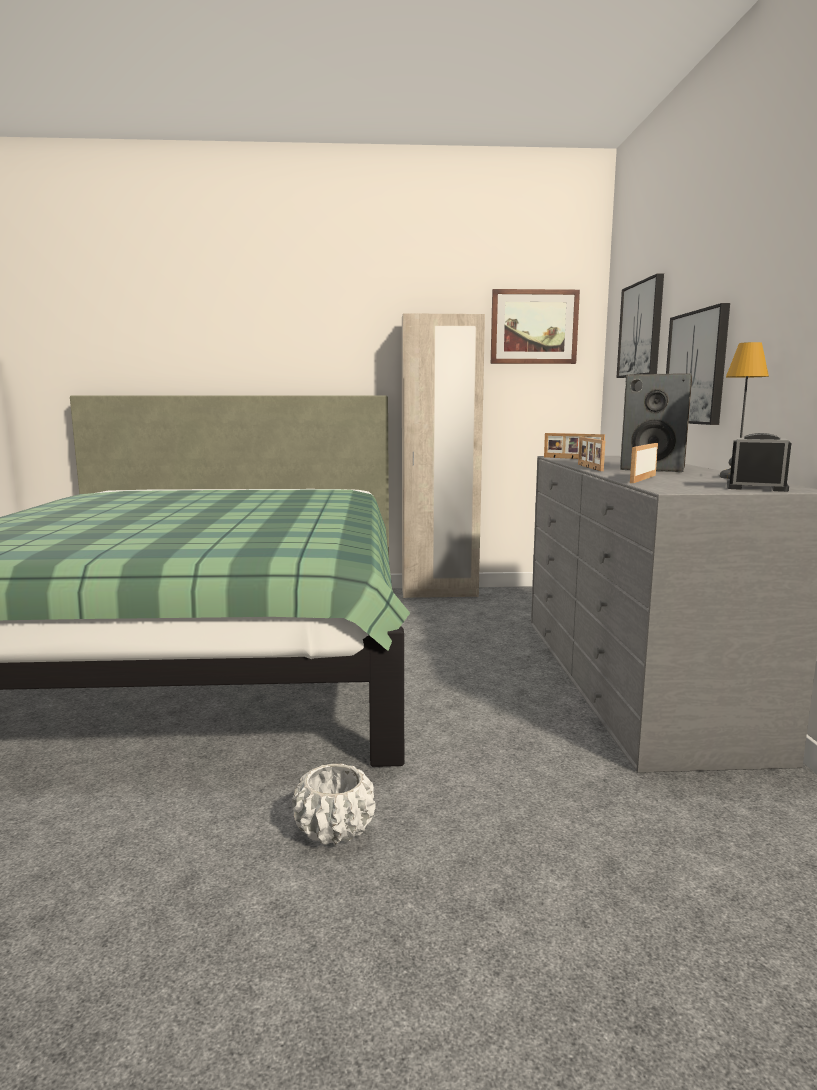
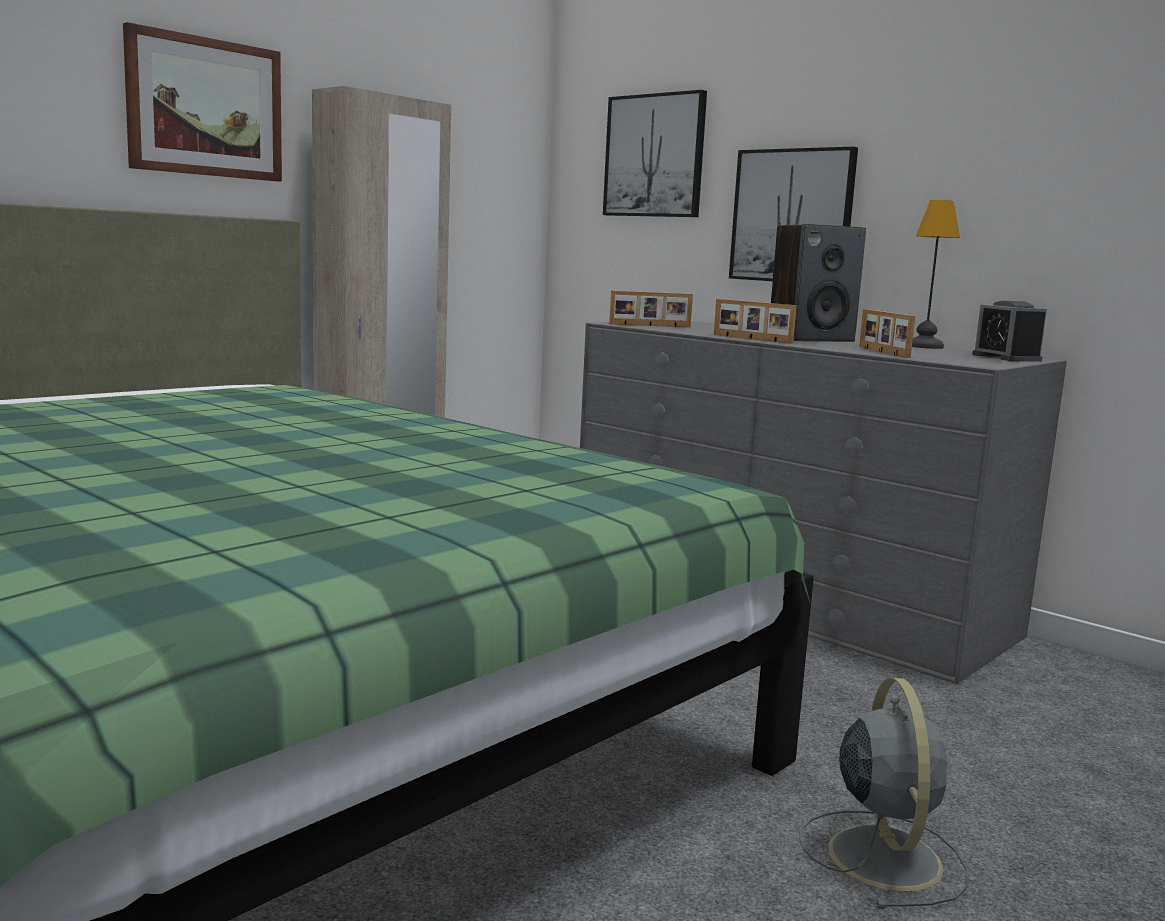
camera: 45 degrees left, 0 degrees up
white planter [292,764,376,845] -> grey fan [799,678,968,909]
picture [491,289,580,364] -> picture moved to [123,22,282,181]
alarm clock [727,433,791,492] -> alarm clock turned 90 degrees counterclockwise [972,301,1047,362]

